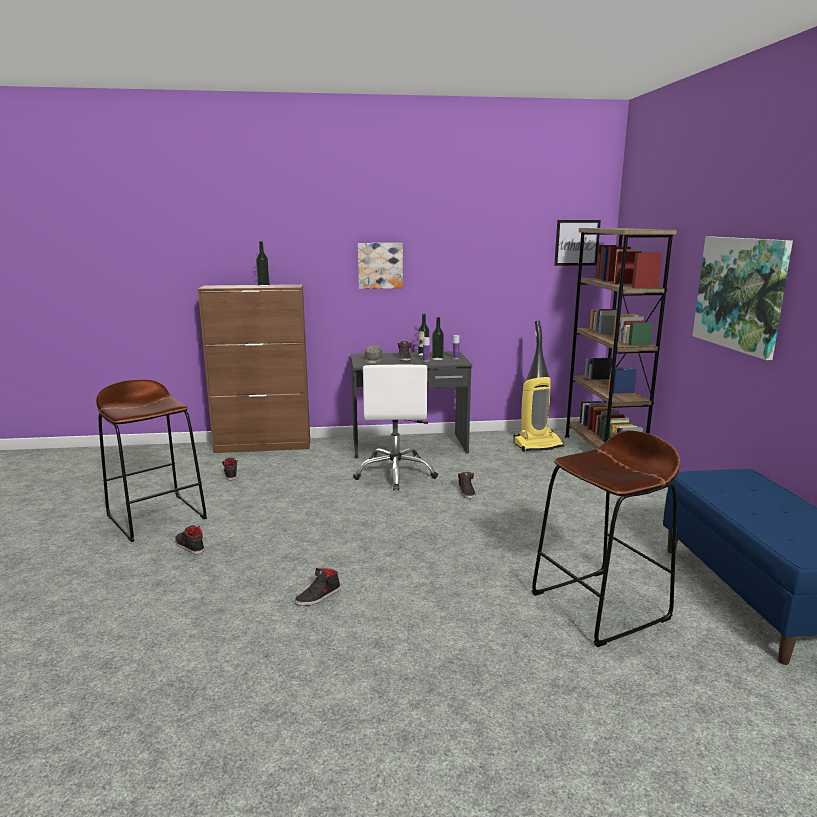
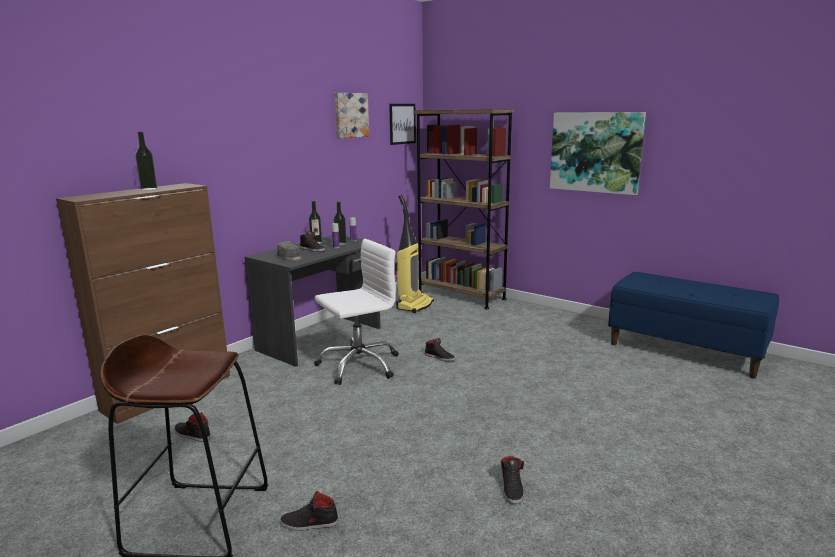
camera: 45 degrees left, 0 degrees up
white office chair [353,365,438,491] -> white office chair turned 75 degrees counterclockwise [314,239,399,385]
picture [357,243,403,289] -> picture moved to [334,93,369,138]
brown stool [532,430,680,647] -> none

